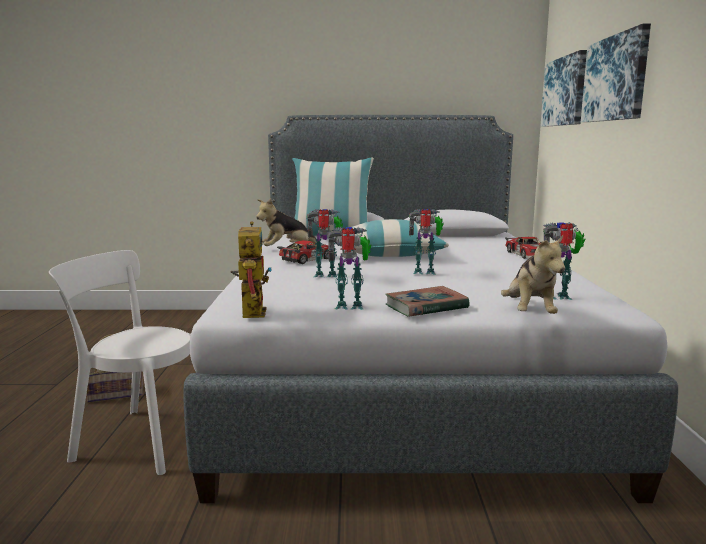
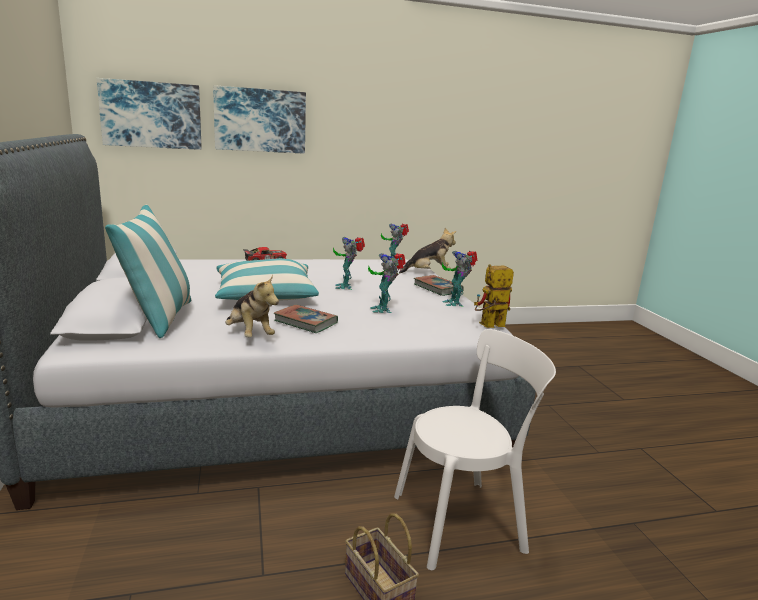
camera: 105 degrees left, 5 degrees up
white chair [49,250,197,475] -> white chair turned 105 degrees counterclockwise [394,329,556,570]
toy car [277,240,336,264] -> book [274,305,338,333]

